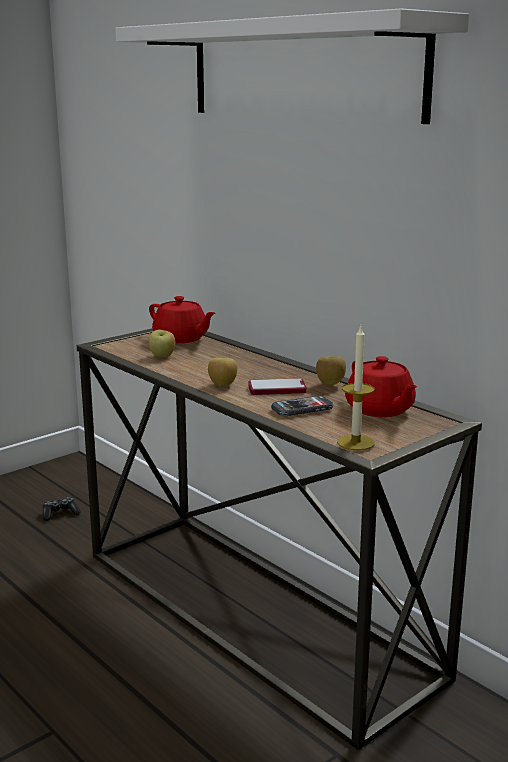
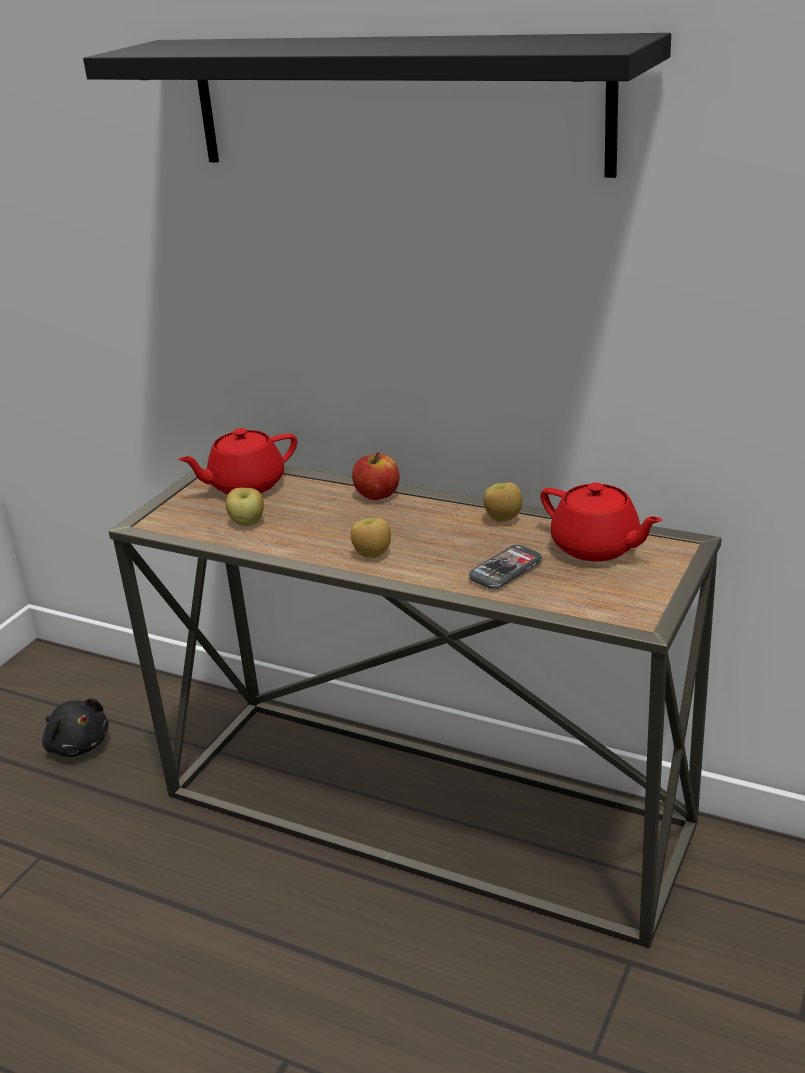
camera: 20 degrees left, 10 degrees up
game controller [43,497,81,521] -> black plush toy [42,698,109,757]
white shelf [115,9,469,124] -> black shelf [83,33,671,178]
red teapot [149,296,216,343] -> red teapot turned 135 degrees clockwise [178,428,297,495]
phone [249,378,307,395] -> none
candle [337,324,375,450] -> none
none -> apple [352,452,400,500]

